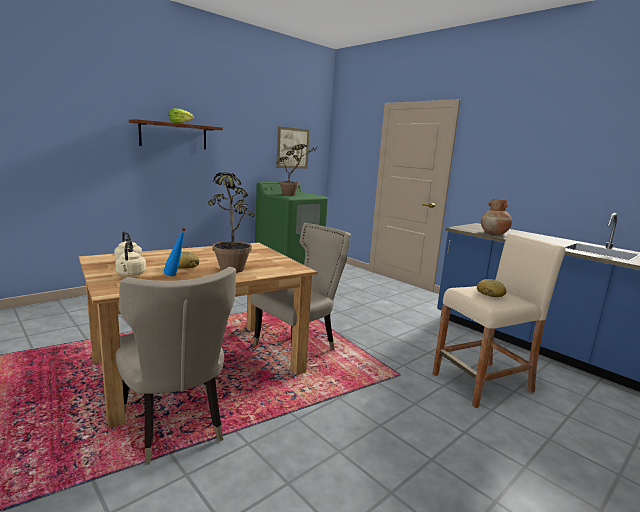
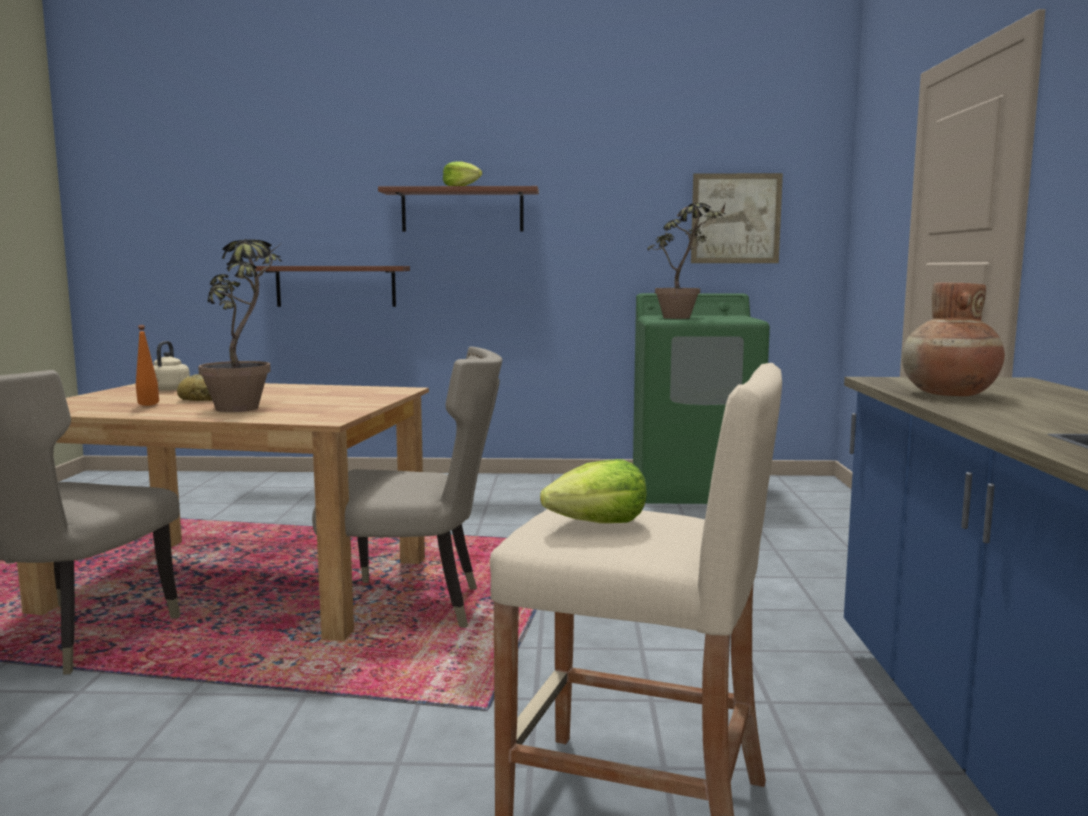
camera: 45 degrees right, 5 degrees down
beige kettle [116,240,146,276] -> none
blue bottle [163,227,186,276] -> orange bottle [136,325,159,406]
bread [477,279,507,297] -> lettuce [540,459,647,523]
none -> brown shelf [250,266,410,307]

